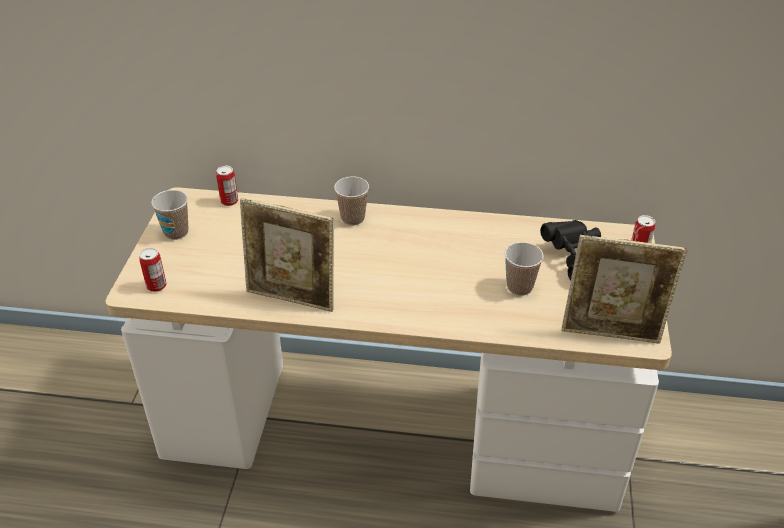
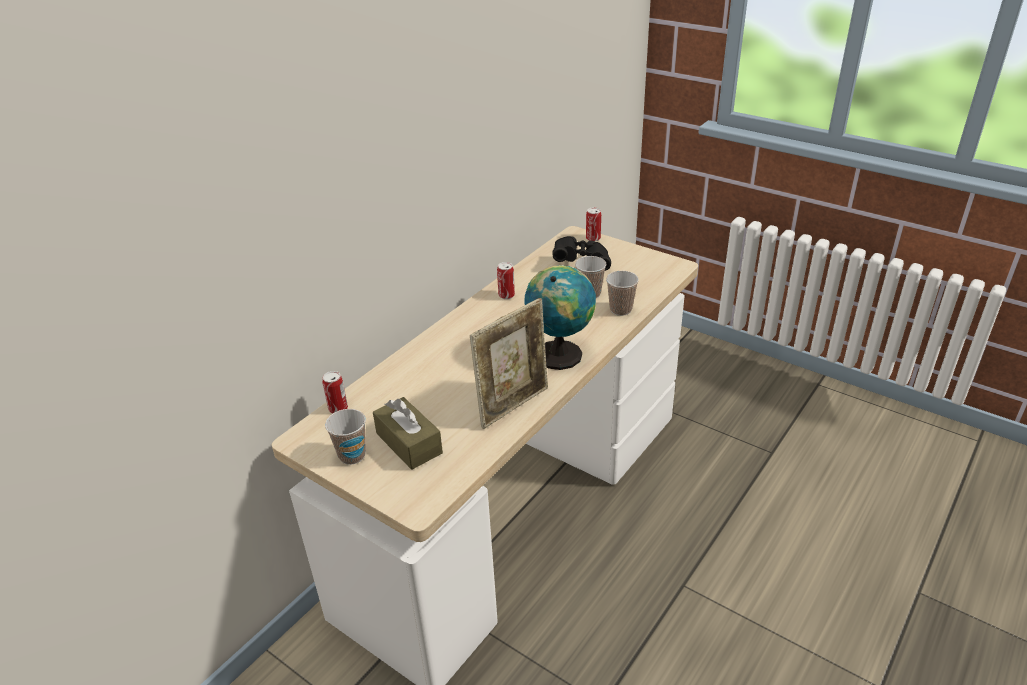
camera: 60 degrees left, 5 degrees down
can [139,248,166,292] -> can moved to [497,262,515,299]
cup [334,176,369,226] -> cup moved to [606,271,639,316]
picture frame [562,235,687,343] -> none
none -> brown tissue box [373,397,443,470]
none -> globe [524,265,596,370]

